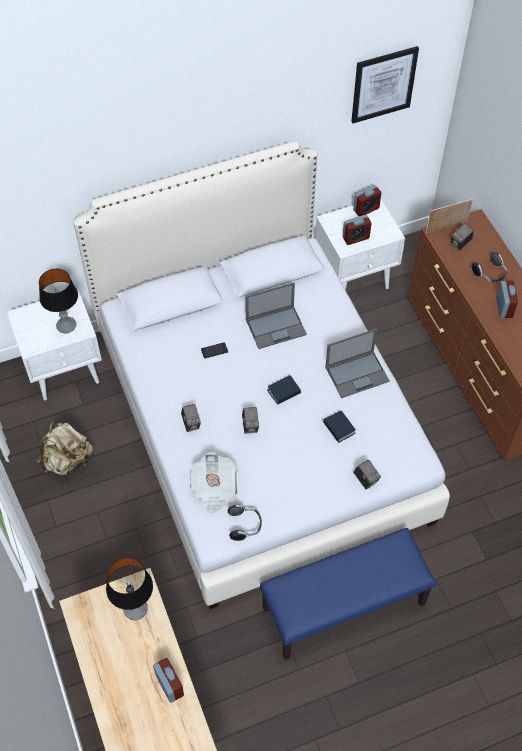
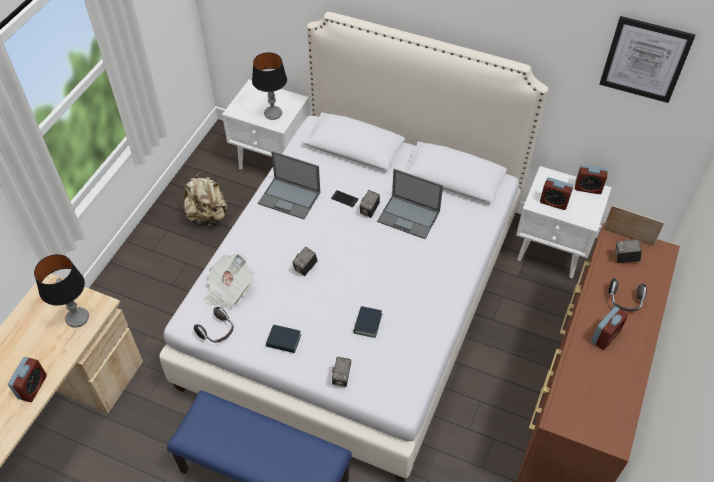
camera: 45 degrees right, 5 degrees down
camera [181,404,201,432] -> camera moved to [360,190,380,218]
book [267,375,301,405] -> book moved to [266,325,301,353]
laptop [325,328,390,398] -> laptop moved to [258,151,320,219]

